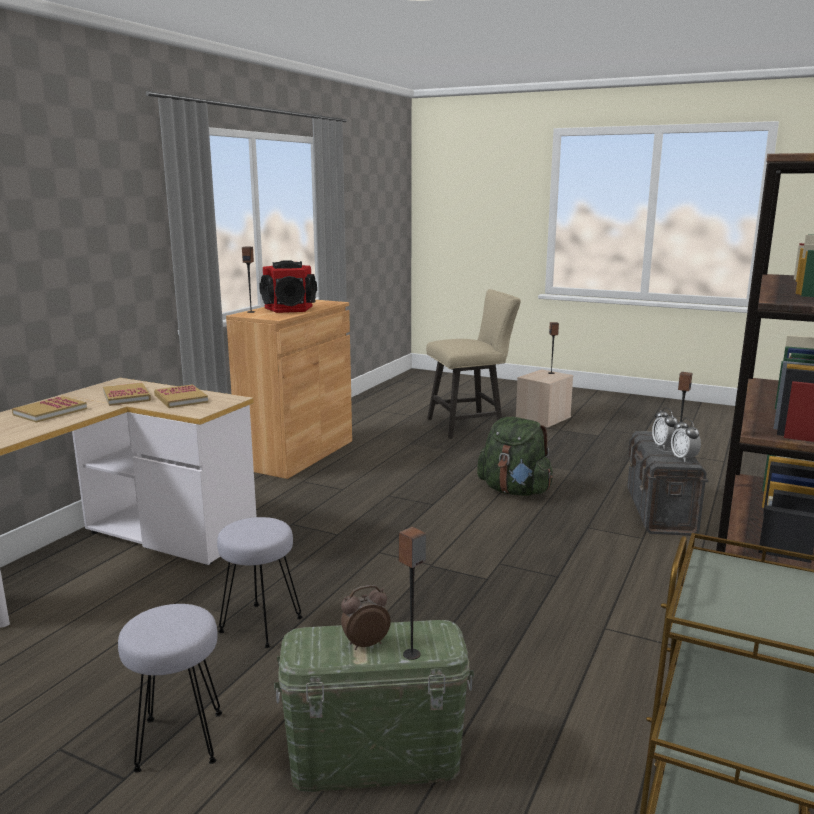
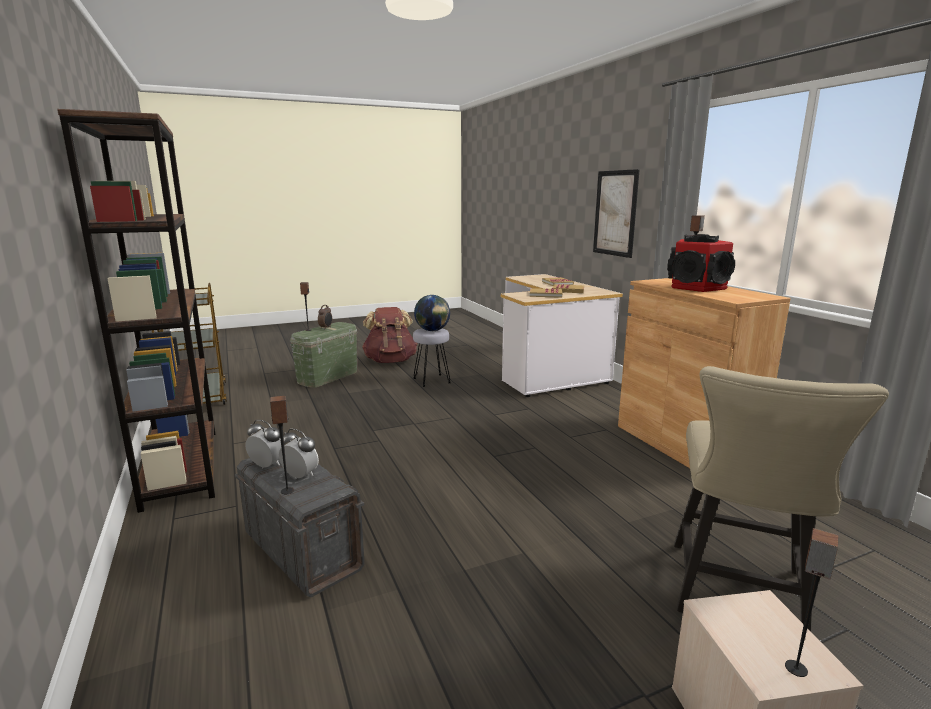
camera: 130 degrees right, 0 degrees up
grey stool [118,604,222,773] -> brown backpack [362,307,418,363]
green backpack [477,417,553,496] -> none
none -> globe [414,295,450,331]
none -> picture [593,169,640,258]

